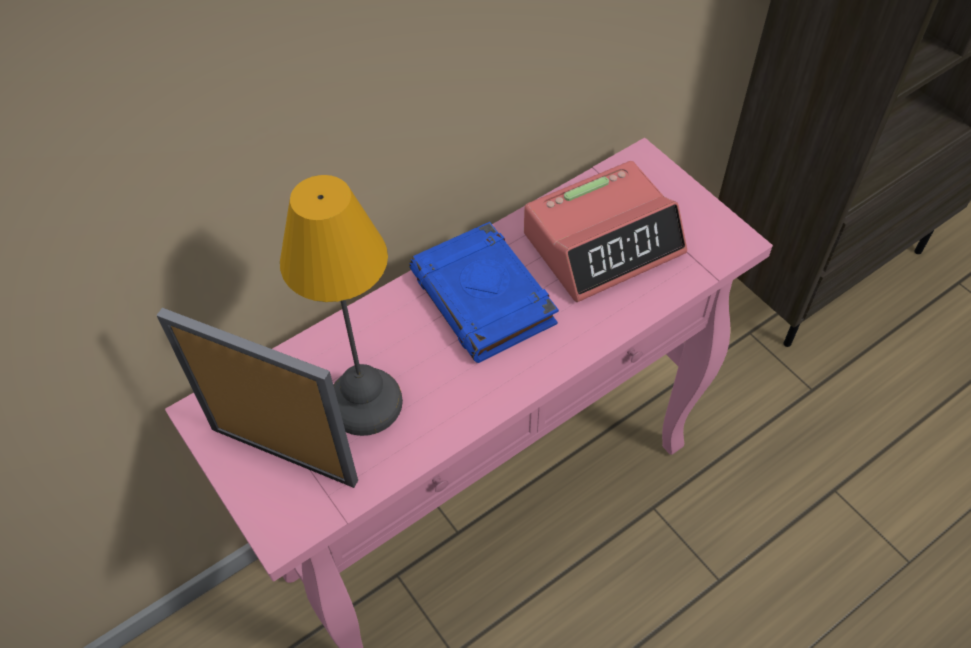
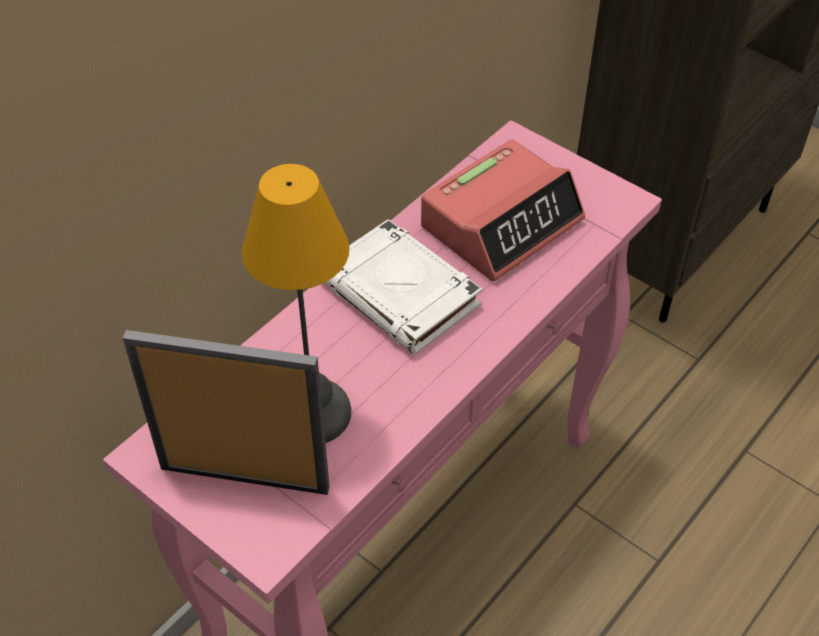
camera: 15 degrees left, 5 degrees down
blue book [409,222,559,363] -> white book [325,219,482,355]

